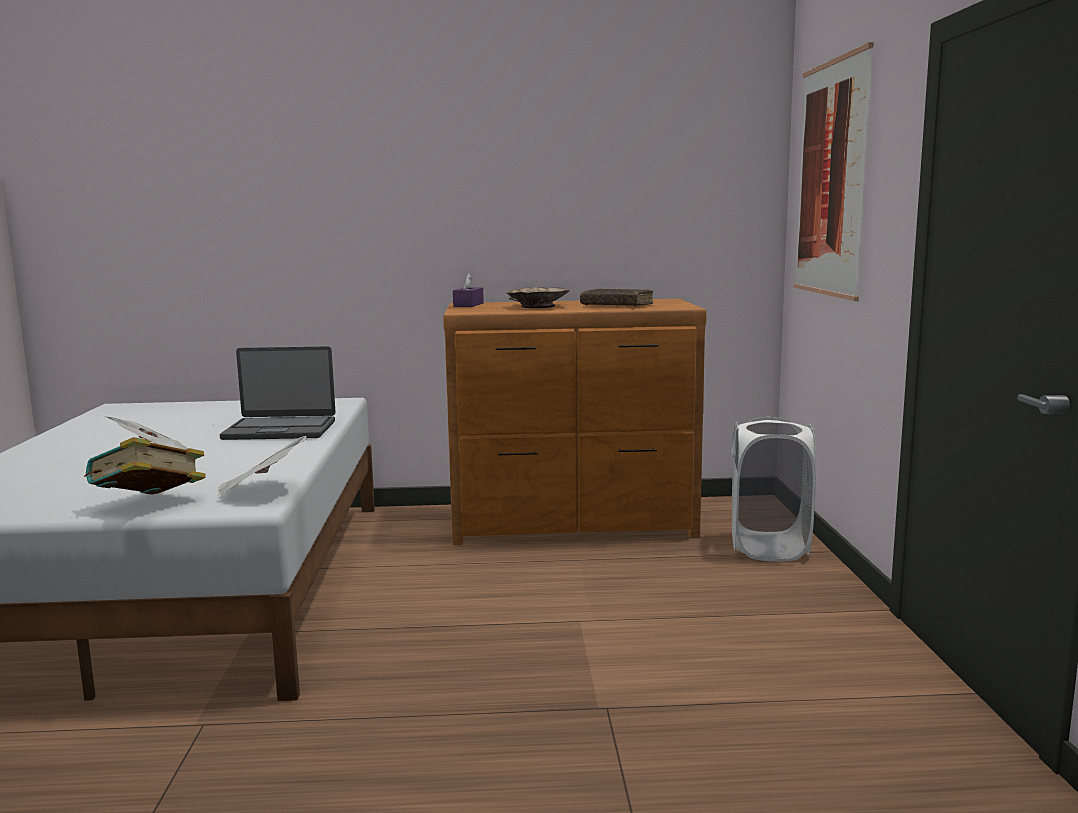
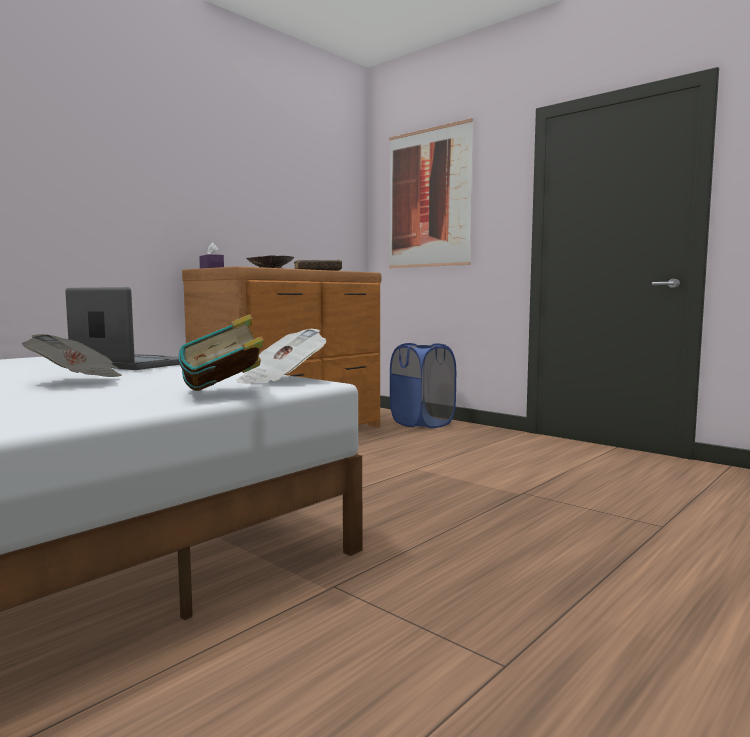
camera: 45 degrees left, 5 degrees down
laptop [220,346,335,440] -> laptop turned 105 degrees counterclockwise [65,287,182,370]
white laundry basket [732,417,816,562] -> blue laundry basket [390,343,456,428]

